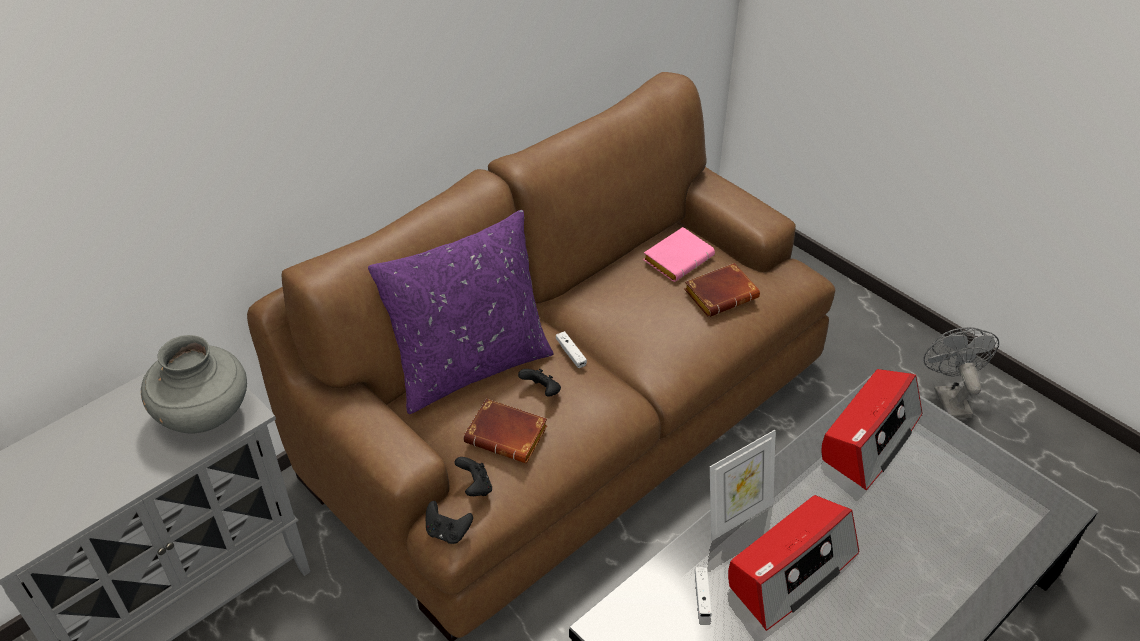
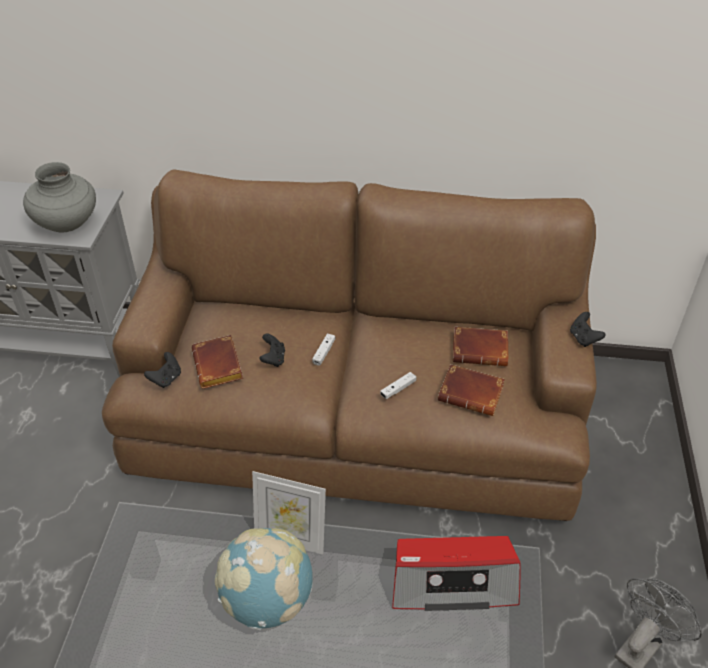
camera: 50 degrees right, 0 degrees up
purple pillow [368,210,554,414] -> none
black game controller [426,501,473,544] -> black game controller moved to [570,312,606,347]
pink book [643,227,715,282] -> brown book [453,327,508,366]
white game controller [695,567,712,617] -> white game controller moved to [380,372,416,399]
radio [728,495,860,631] -> globe [215,528,313,630]

